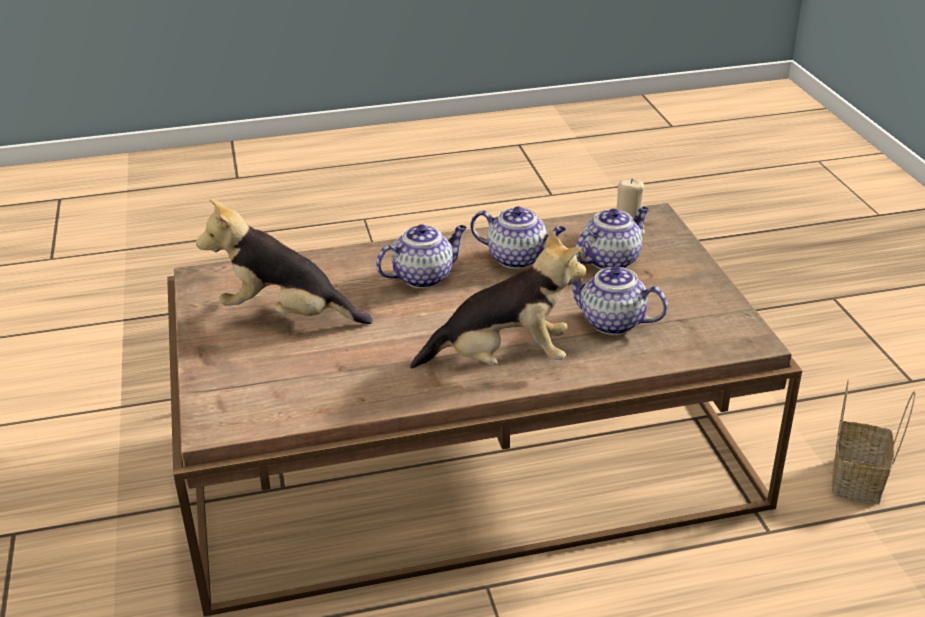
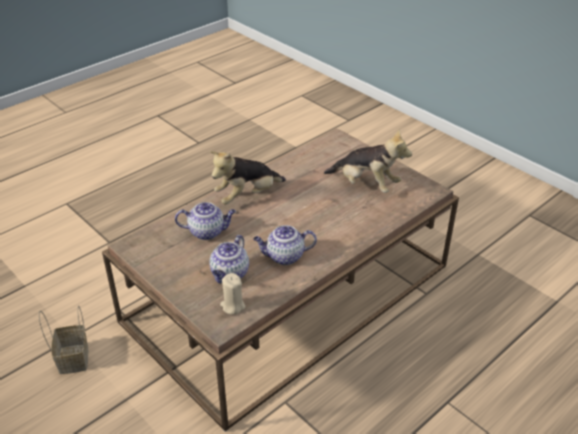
camera: 150 degrees right, 5 degrees up
plush toy [196,199,373,324] -> plush toy turned 45 degrees clockwise [324,129,412,193]
teapot [376,224,467,288] -> none

